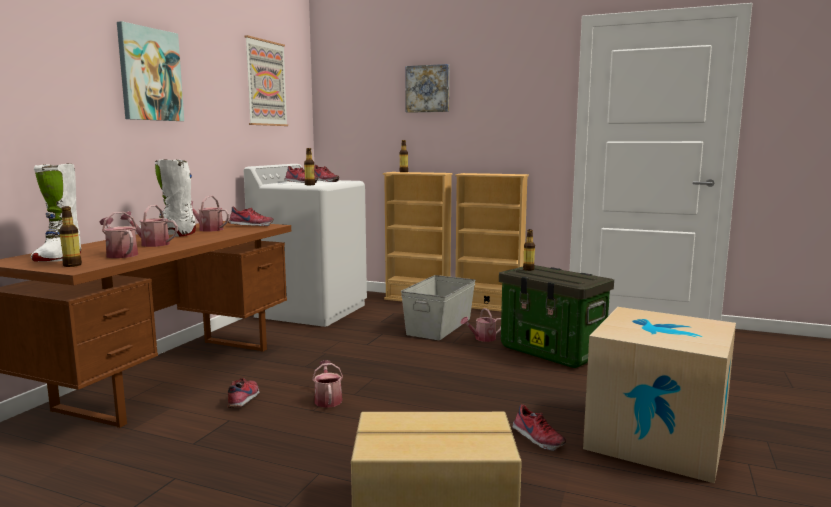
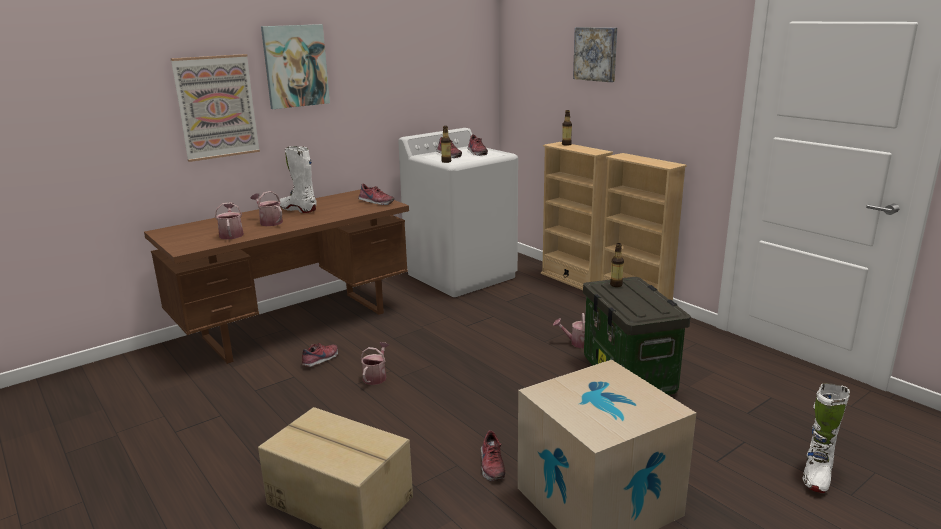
camera: 30 degrees right, 10 degrees up
white boot [31,164,81,262] -> white boot moved to [802,383,850,493]
bottle [59,206,82,267] -> none
watering can [191,196,229,232] -> none
picture [244,35,288,126] -> picture moved to [171,54,260,162]
grey storage box [401,275,476,340] -> none

